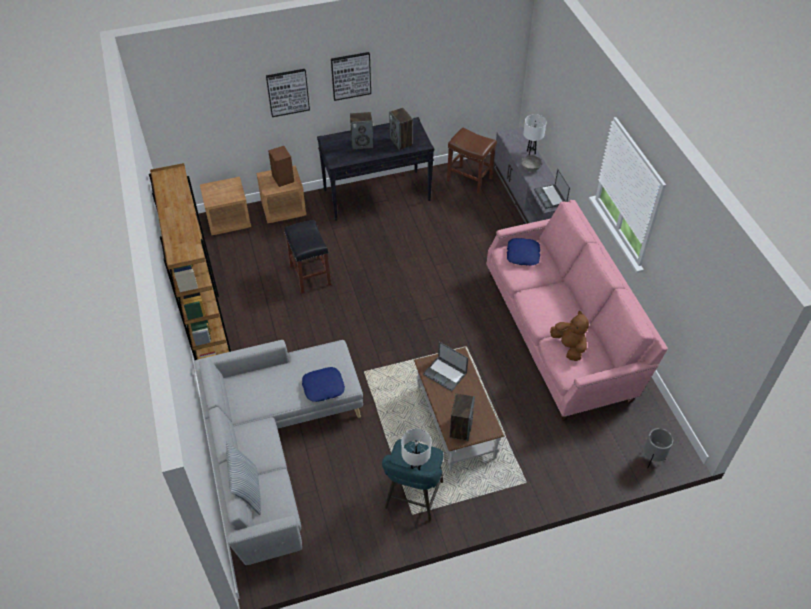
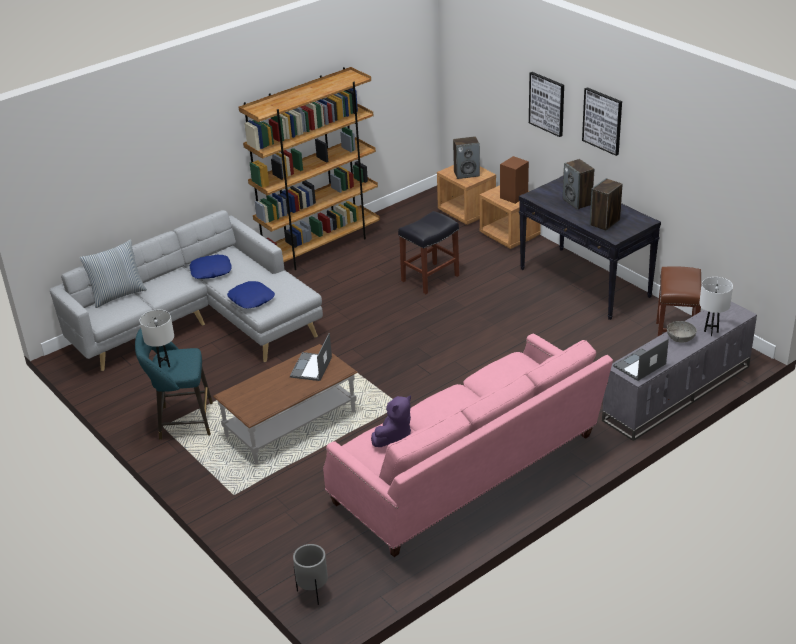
camera: 70 degrees right, 15 degrees down
speaker [450,393,475,441] -> speaker moved to [453,136,480,179]
blue pillow [507,238,540,266] -> blue pillow moved to [189,255,232,279]
brown plush toy [550,311,589,361] -> purple plush toy [371,396,411,447]

